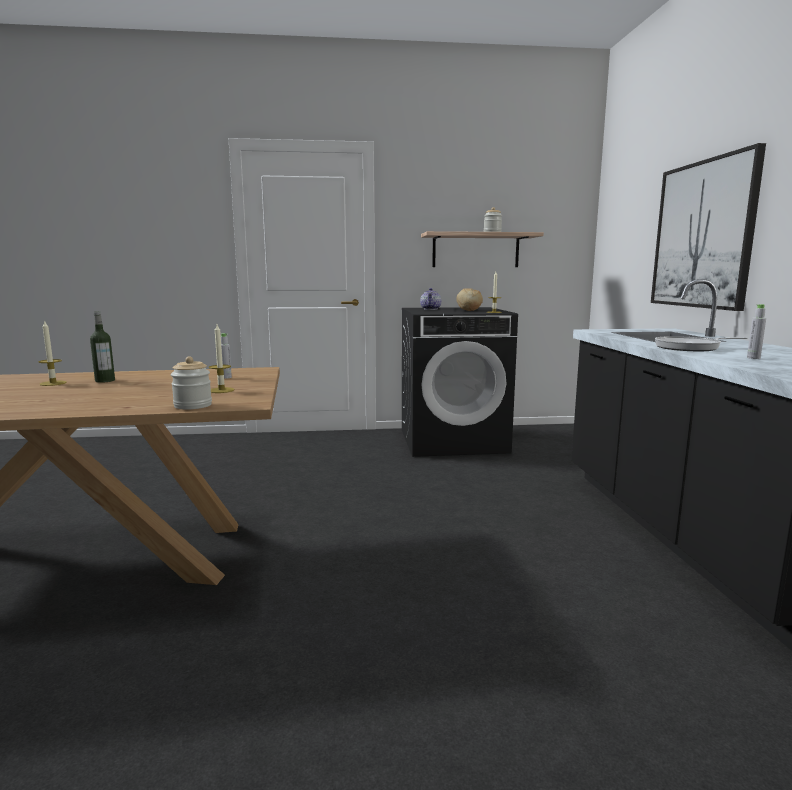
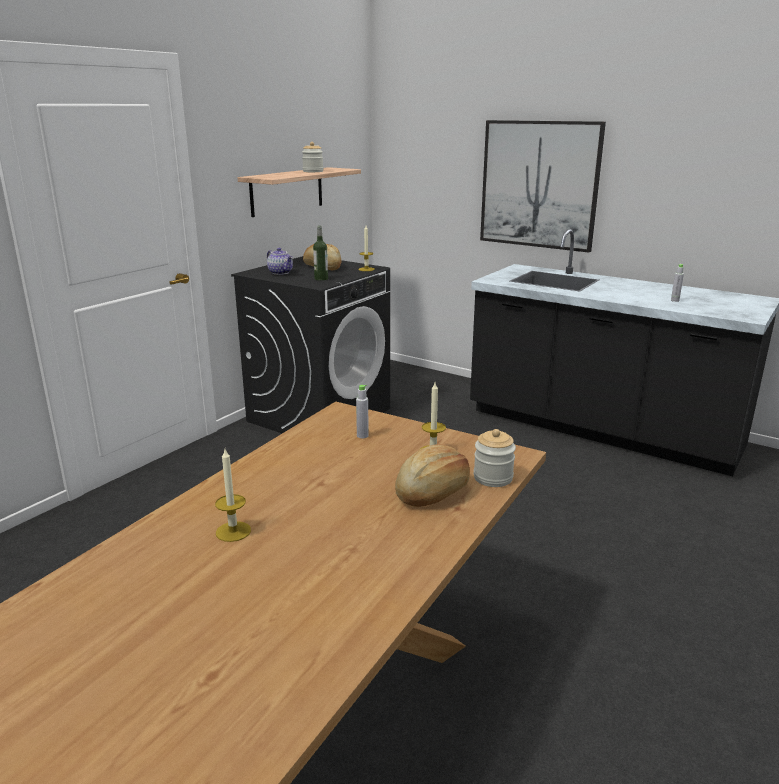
camera: 50 degrees left, 10 degrees up
bottle [90,311,115,383] -> bottle moved to [313,226,328,281]
frying pan [655,336,748,351] -> none
none -> bread [395,444,470,507]

